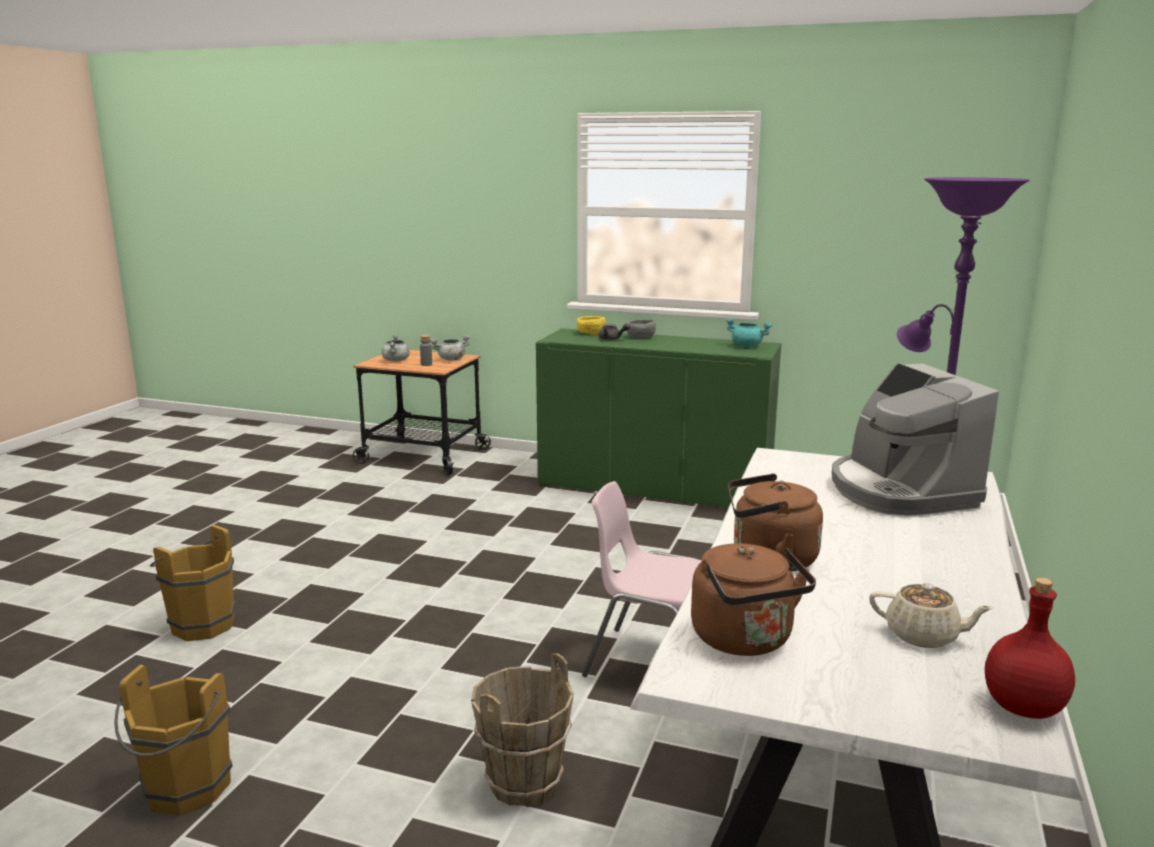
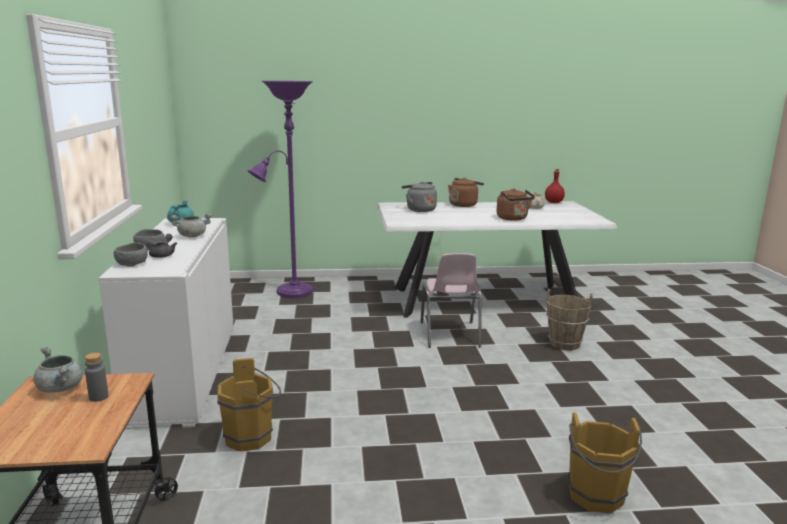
camera: 115 degrees left, 0 degrees up
brown bucket [114,665,233,815] -> brown bucket moved to [217,358,281,451]
grey cooking pot [381,334,410,361] -> grey cooking pot moved to [170,213,212,237]
green cabinet [536,328,781,508] -> white cabinet [98,218,234,430]
yellow bowl [577,316,606,335] -> grey bowl [114,242,148,267]
brown kettle [691,543,816,656] -> brown kettle moved to [448,178,484,207]
coffee machine [832,363,999,516] -> grey kettle [402,181,437,212]

